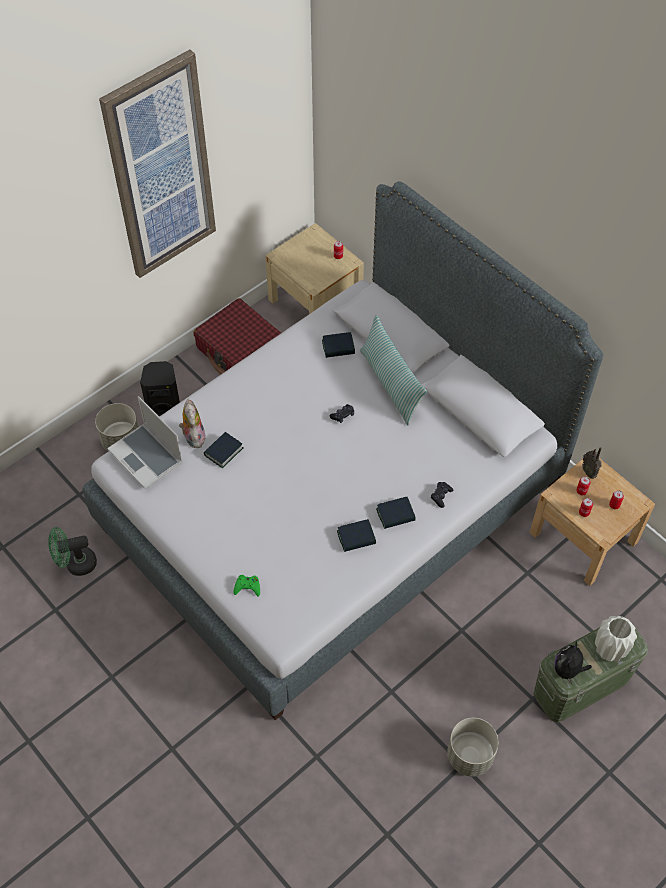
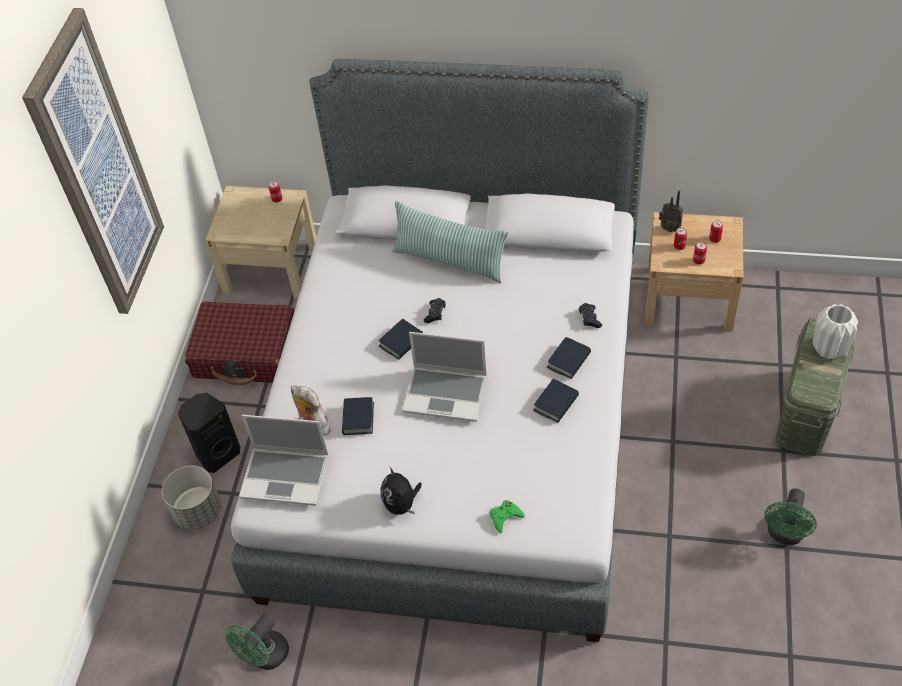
camera: 35 degrees left, 5 degrees down
book [322,332,355,358] -> book moved to [379,319,423,360]
grey planter [447,718,499,777] -> green fan [764,488,817,545]
plush toy [554,642,592,685] -> plush toy moved to [381,467,422,515]
none -> laptop [402,332,487,422]

